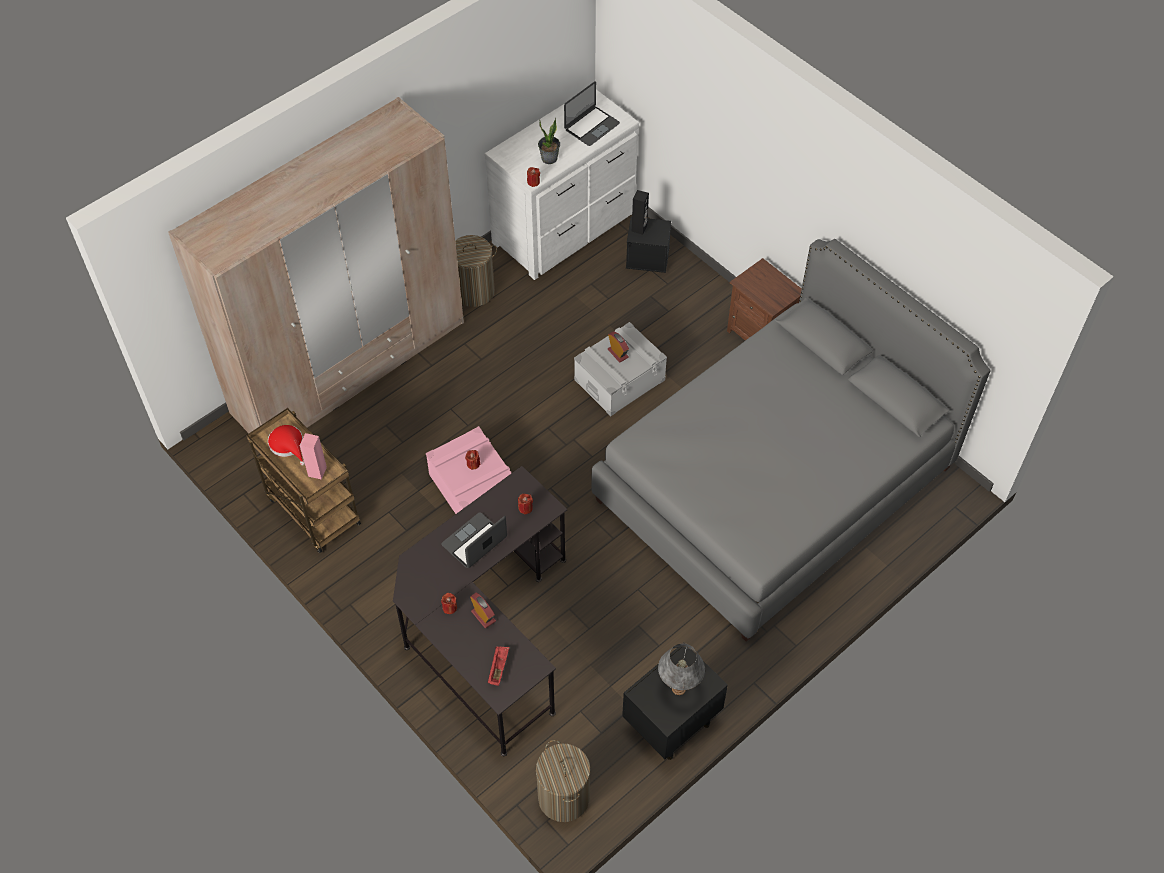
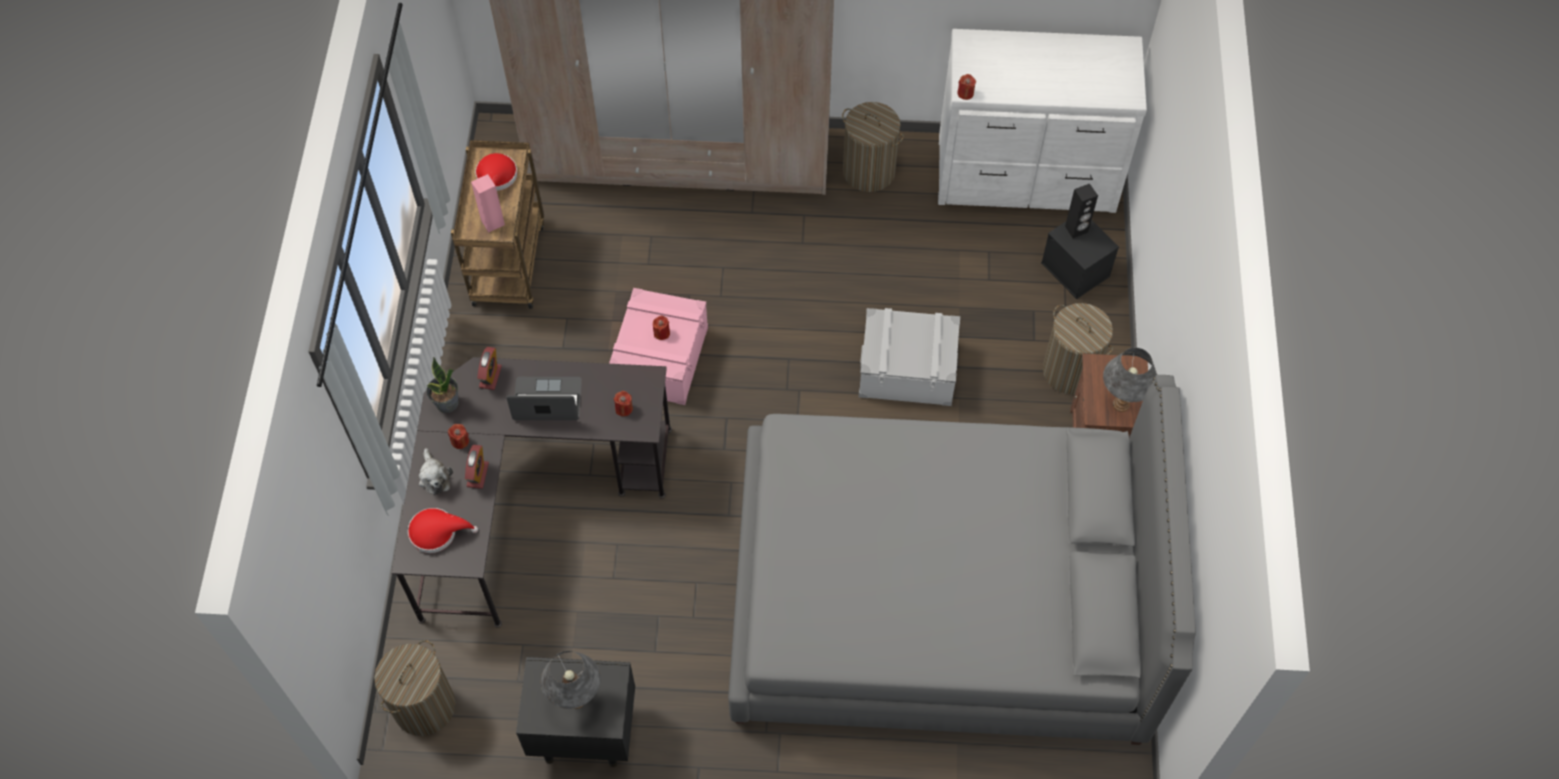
camera: 45 degrees right, 5 degrees up
red tray [488,647,509,686] -> red hat [408,508,478,553]
potted plant [538,117,560,164] -> potted plant moved to [426,357,459,413]
laptop [564,81,620,146] -> none
alarm clock [608,331,629,362] -> alarm clock moved to [477,347,502,390]
none -> plush toy [419,448,453,495]
none -> laundry basket [1043,303,1113,395]
none -> grey table lamp [1103,347,1157,412]

